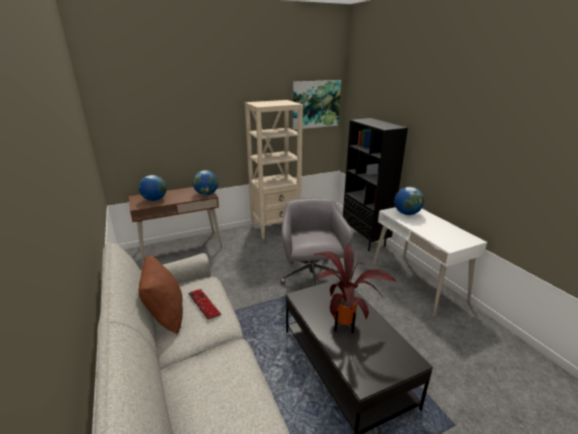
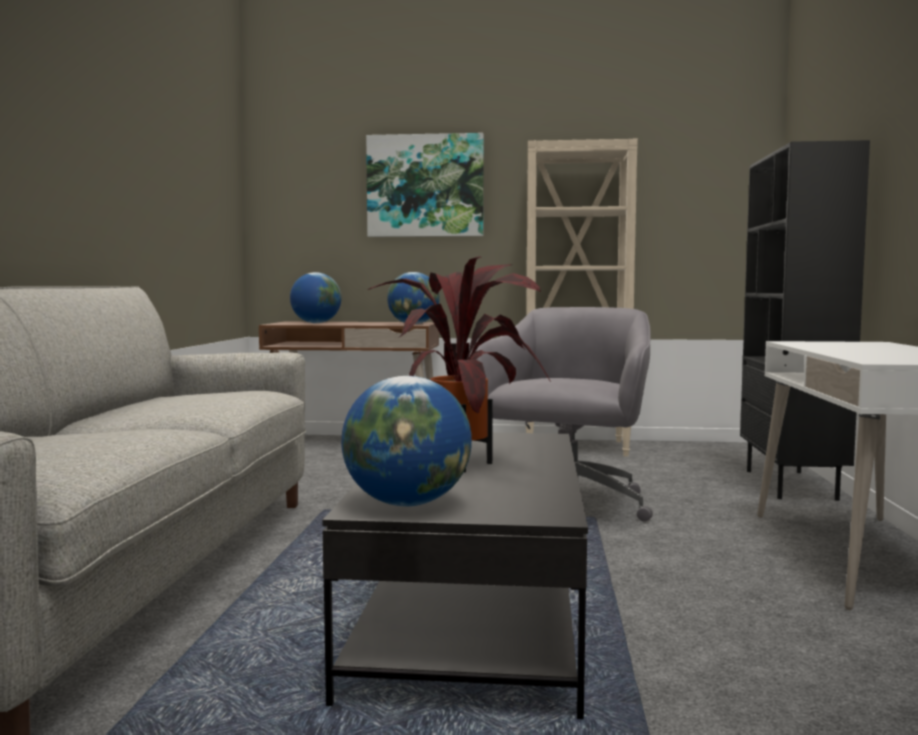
camera: 30 degrees right, 20 degrees down
brown pillow [138,255,183,335] -> none
keyboard [188,289,222,320] -> none
picture [293,80,341,130] -> picture moved to [366,133,484,237]
globe [394,187,424,215] -> globe moved to [341,376,472,506]

